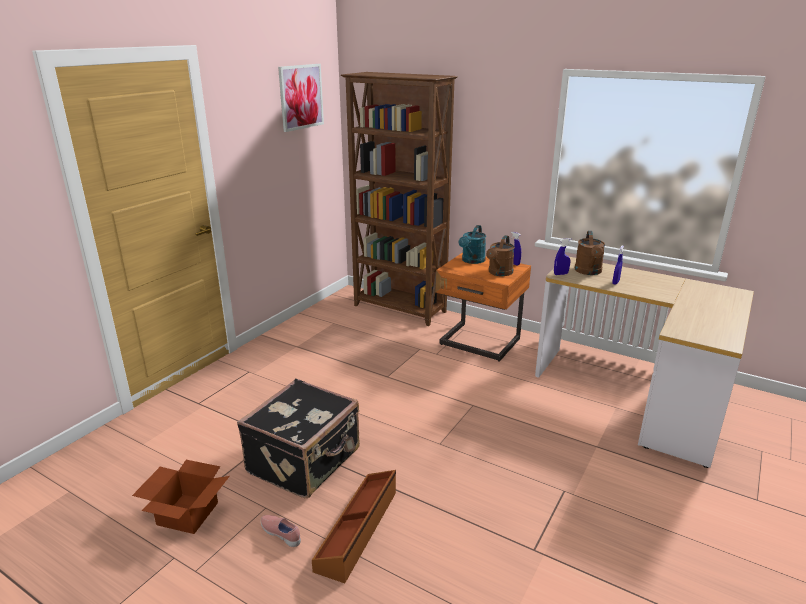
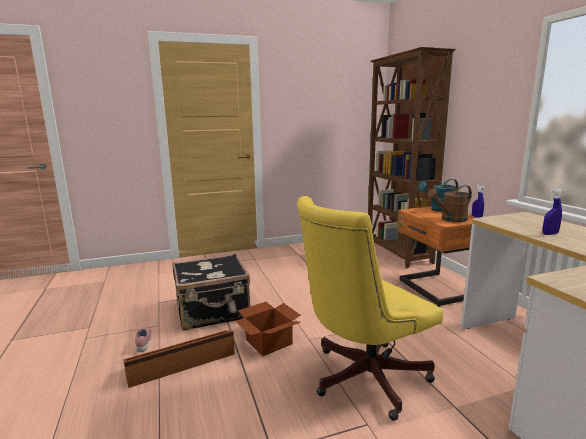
camera: 40 degrees right, 10 degrees down
cardboard box [132,460,230,534] -> cardboard box moved to [235,302,301,356]
picture [278,64,324,132] -> none
blue spray bottle [554,238,571,275] -> none
brown watering can [575,231,605,275] -> none
none -> yellow office chair [297,196,443,421]

